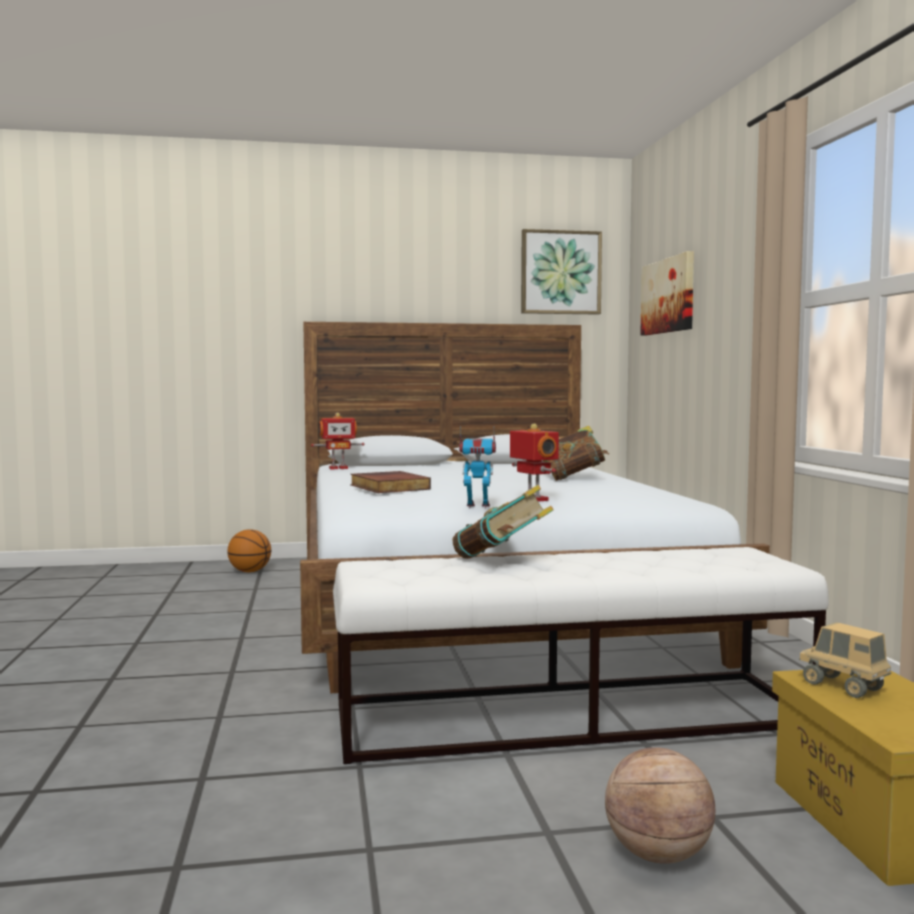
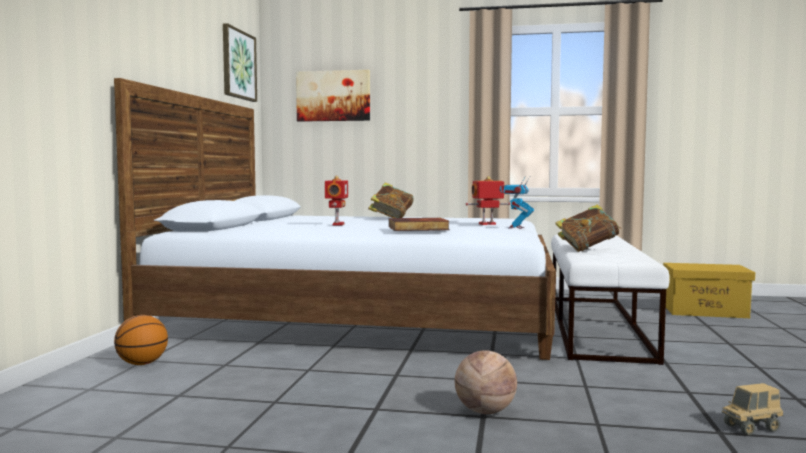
camera: 70 degrees left, 0 degrees up
toy robot [311,413,364,469] -> toy robot moved to [325,176,348,225]
basketball [605,747,715,864] -> basketball moved to [455,350,517,414]
toy truck [799,622,891,698] -> toy truck moved to [722,383,784,435]

